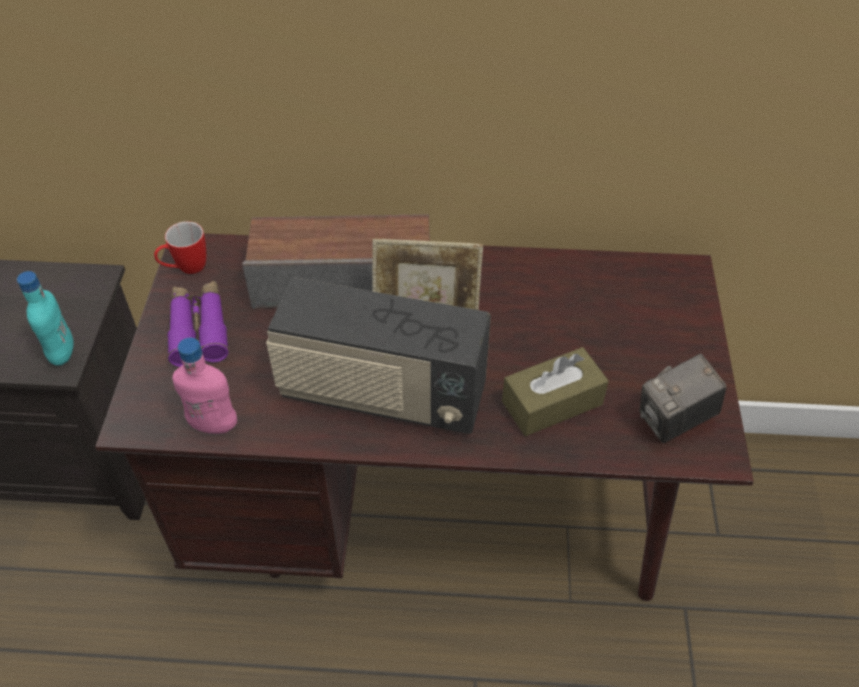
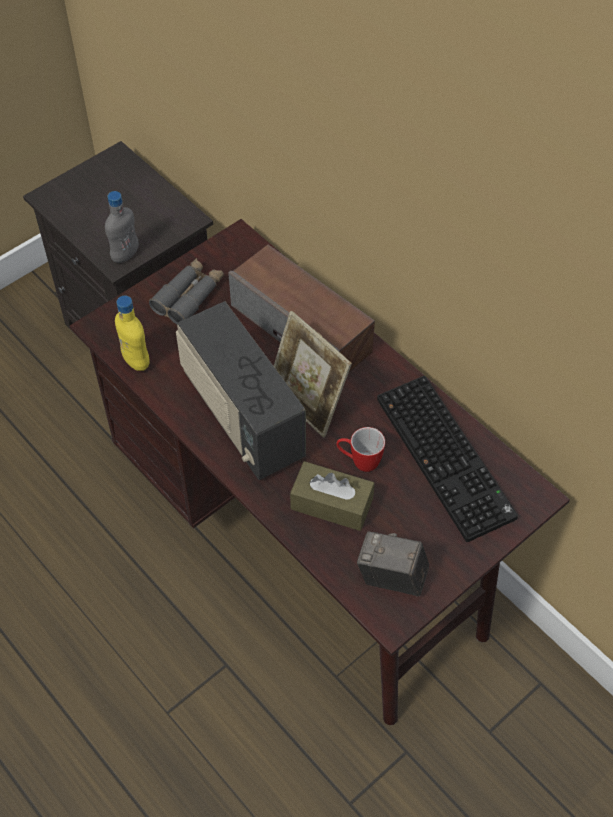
camera: 45 degrees right, 5 degrees up
turquoise bottle [17,271,74,366] -> grey bottle [105,191,139,263]
mug [154,221,206,274] -> mug moved to [336,427,385,472]
purple binoculars [168,281,229,367] -> grey binoculars [149,258,224,325]
pink bottle [172,338,237,434] -> yellow bottle [115,296,150,371]
none -> keyboard [377,376,518,542]

